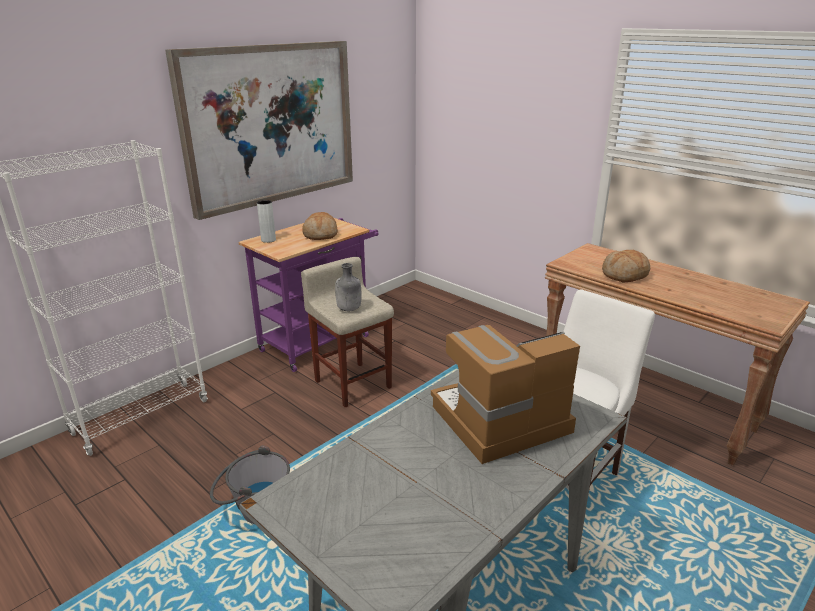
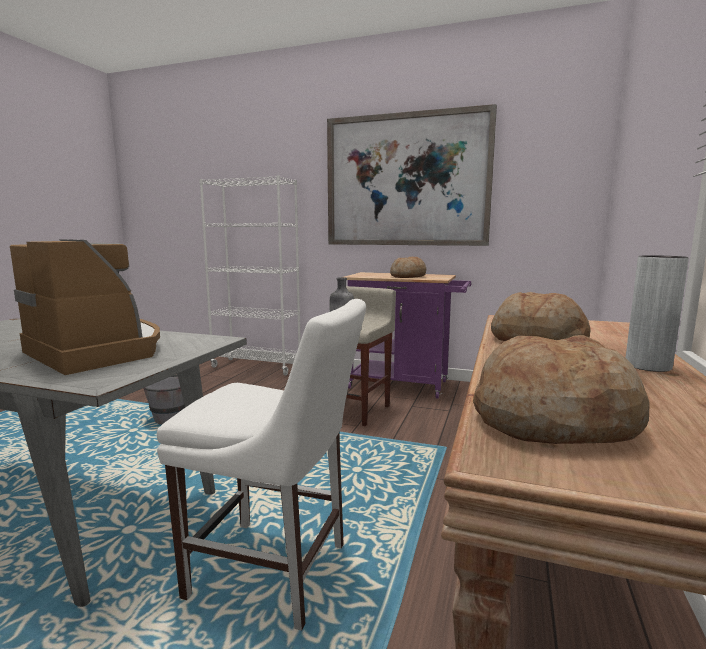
camera: 65 degrees right, 15 degrees down
grey vase [257,200,276,243] -> grey vase moved to [625,255,689,372]
none -> bread [473,335,650,444]

